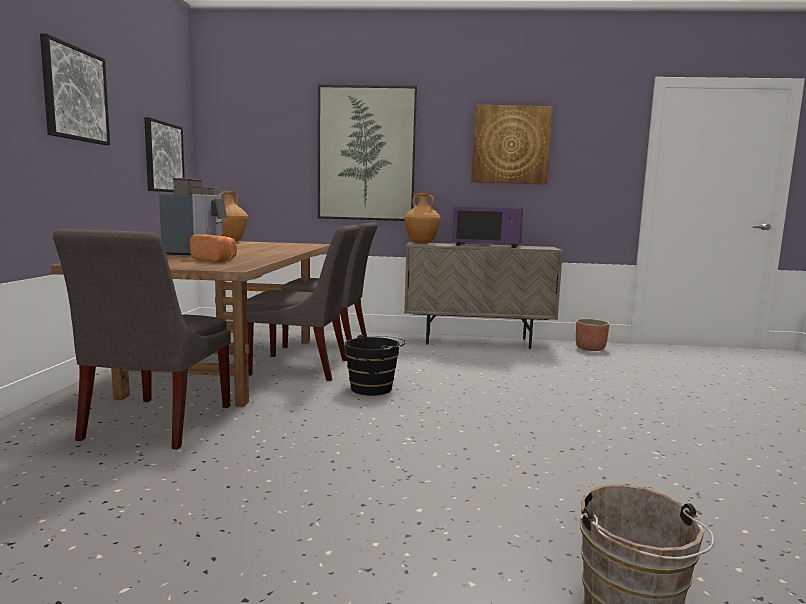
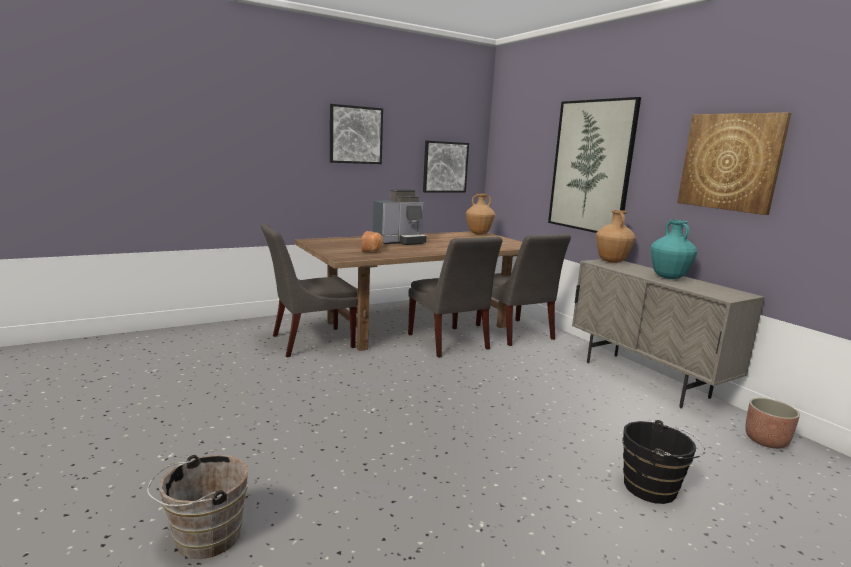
camera: 55 degrees right, 5 degrees up
black bucket [345,335,406,396] -> black bucket moved to [622,420,706,504]
purple microwave [452,207,523,248] -> turquoise vase [651,220,697,279]

